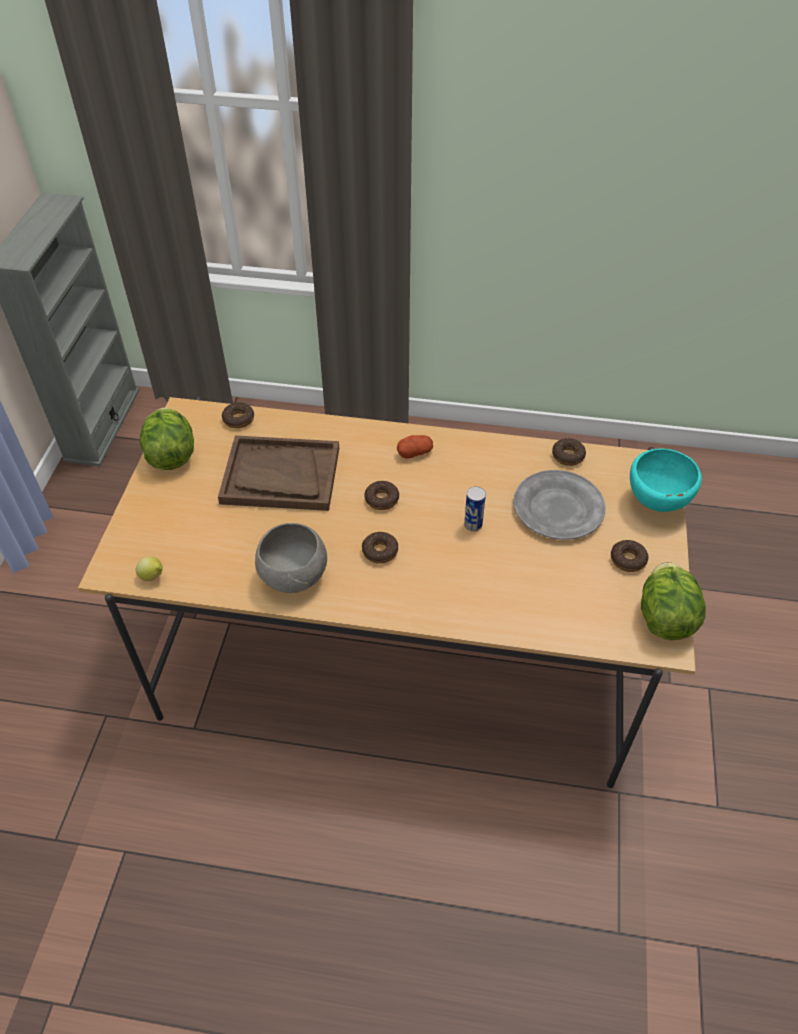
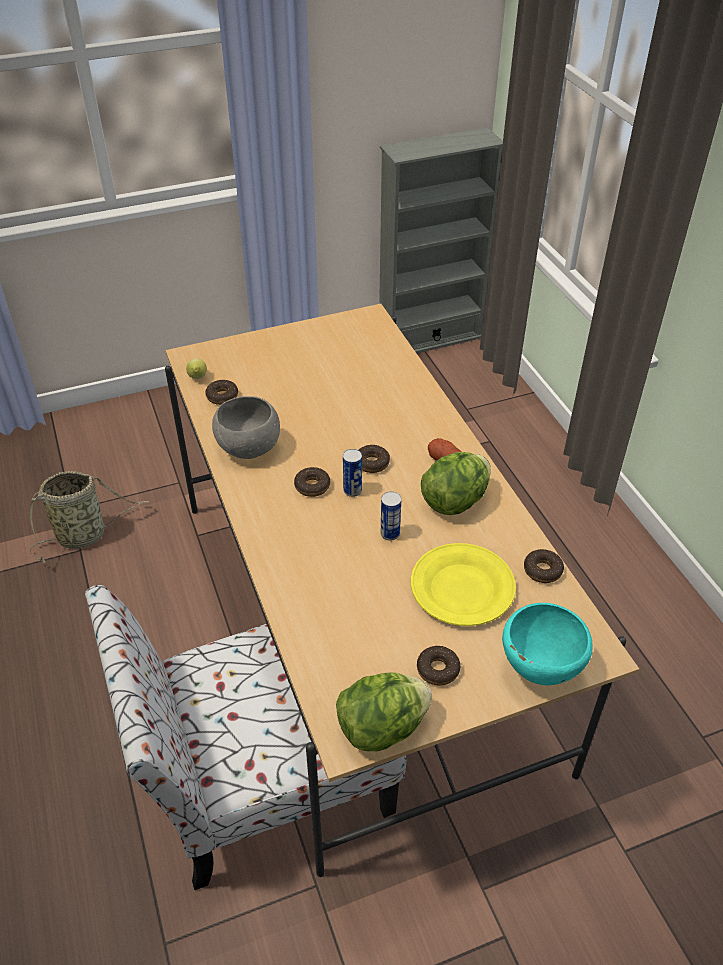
camera: 60 degrees right, 5 degrees down
lettuce [140,408,194,470] -> lettuce moved to [421,452,491,515]
brown tray [218,436,339,511] -> none
donut [222,402,254,428] -> donut moved to [205,380,238,405]
grey plate [513,470,606,540] -> yellow plate [411,543,516,626]
none -> basket [30,471,150,563]
none -> chair [85,585,406,890]
none -> can [343,449,362,497]

